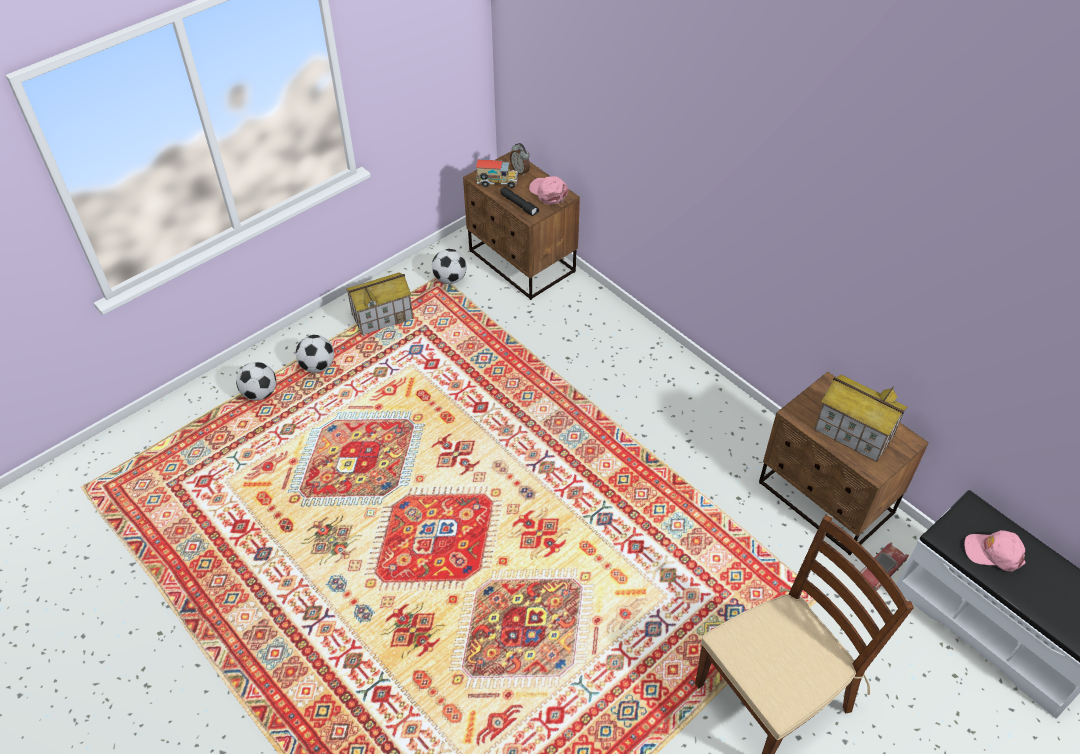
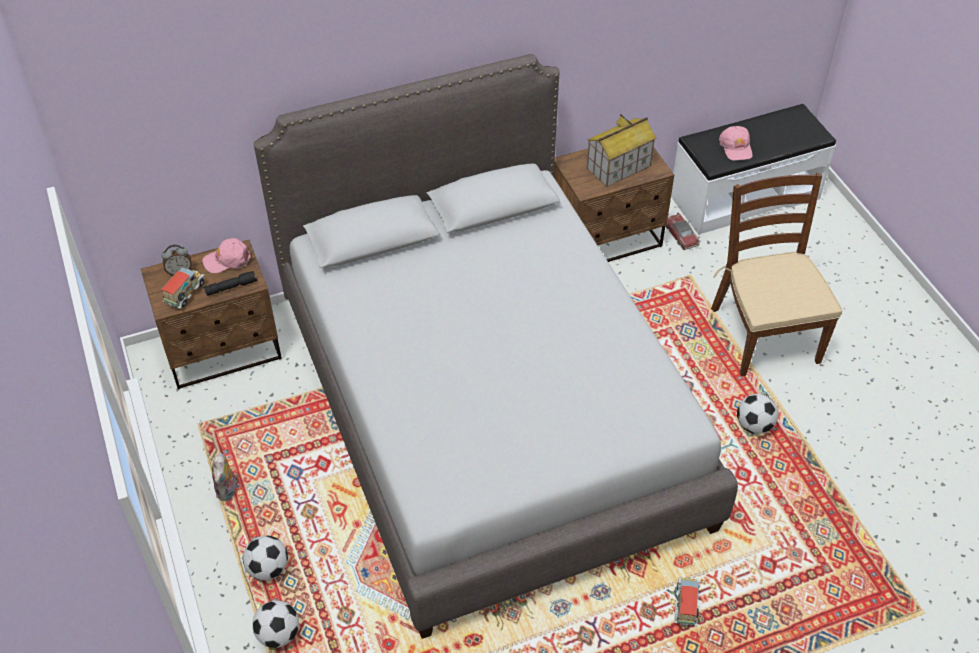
camera: 70 degrees left, 0 degrees up
toy house [346,272,413,335] -> plush toy [212,453,238,501]
football [432,249,467,284] -> football moved to [737,394,778,434]
pink cap [964,530,1026,571] -> pink cap turned 45 degrees counterclockwise [719,126,753,161]
none -> grey bed [254,54,738,639]
none -> toy truck [674,577,700,626]

